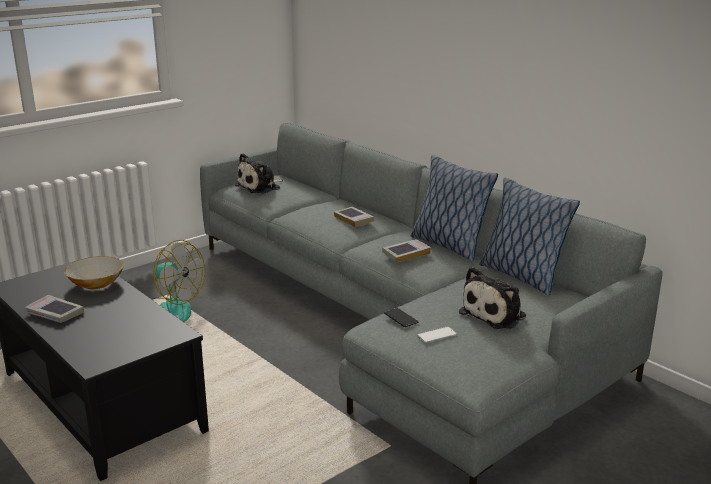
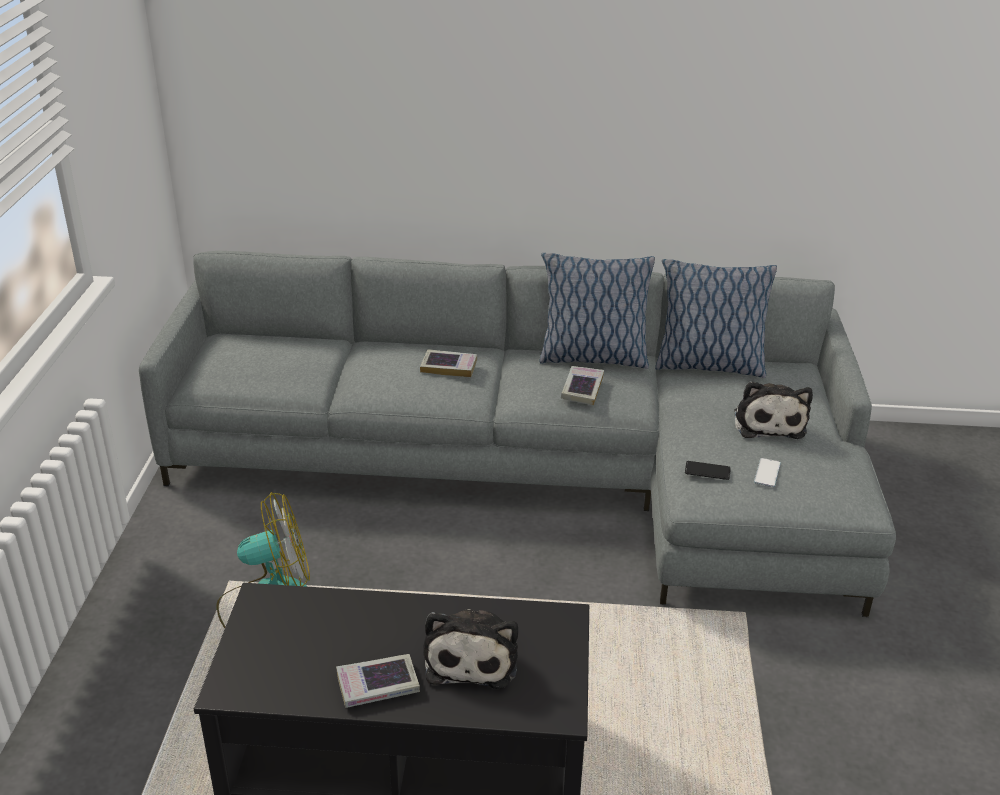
camera: 45 degrees left, 10 degrees up
bowl [64,256,124,289] -> none
plush toy [235,153,283,194] -> plush toy moved to [423,609,518,689]

